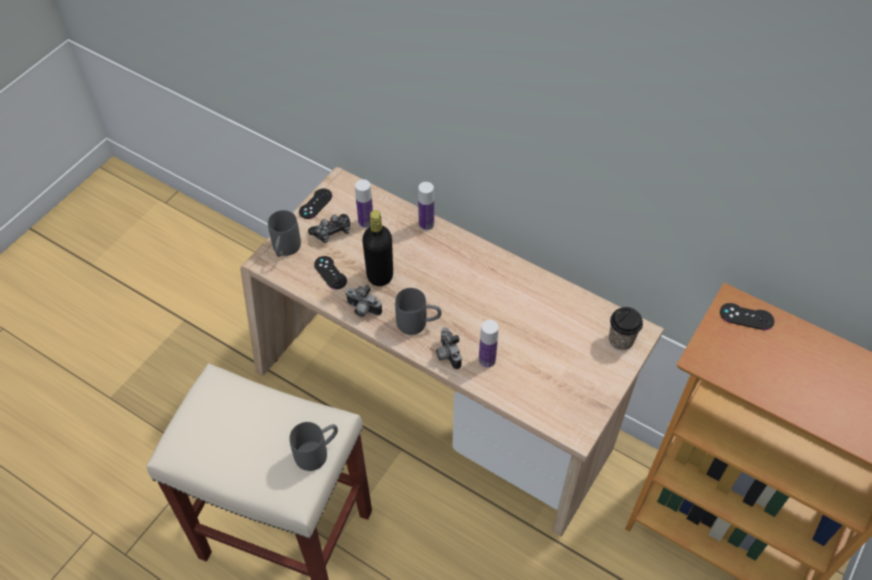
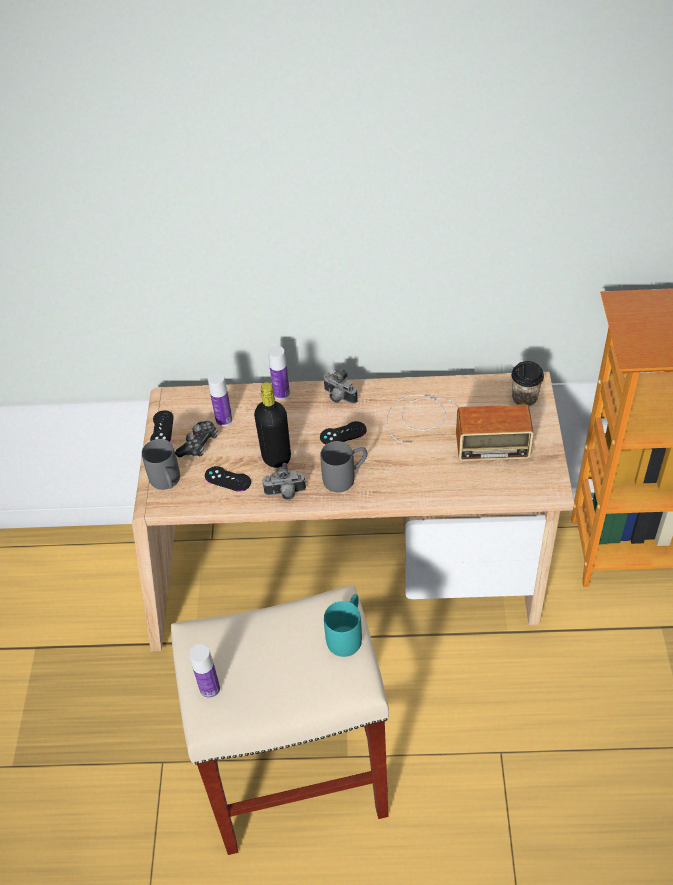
camera: 30 degrees left, 5 degrees down
grey mug [289,422,338,471] -> turquoise mug [324,594,362,657]
camera [436,327,462,369] -> camera moved to [323,370,358,404]
bottle [479,320,498,368] -> bottle moved to [189,644,220,699]
black game controller [720,303,774,330] -> black game controller moved to [320,421,367,444]
none -> radio [386,395,534,461]

